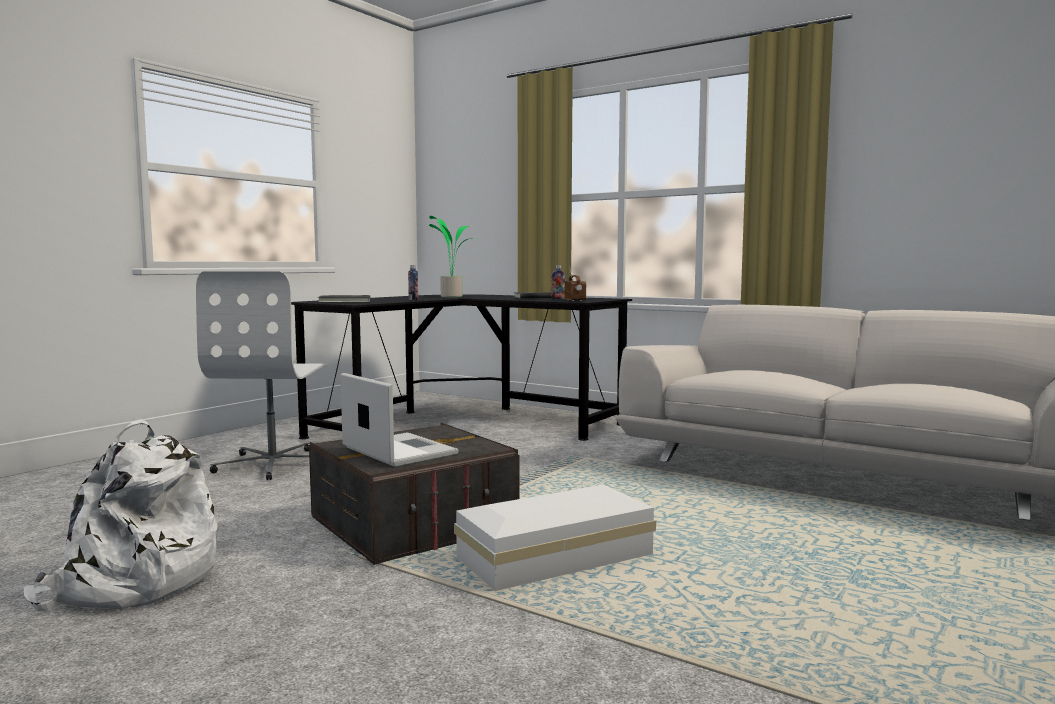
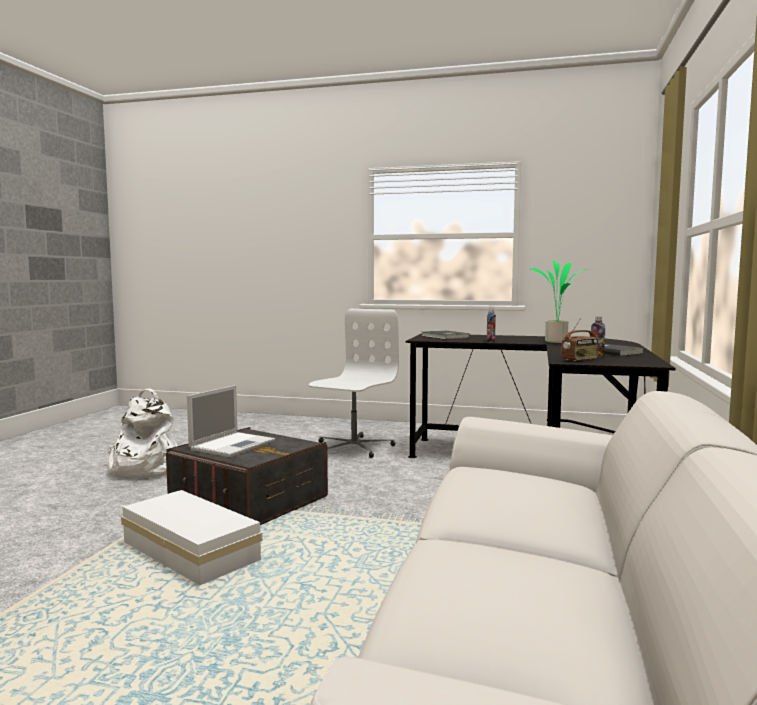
camera: 70 degrees right, 0 degrees up
white office chair [196,272,327,480] -> white office chair turned 135 degrees clockwise [309,309,399,458]

